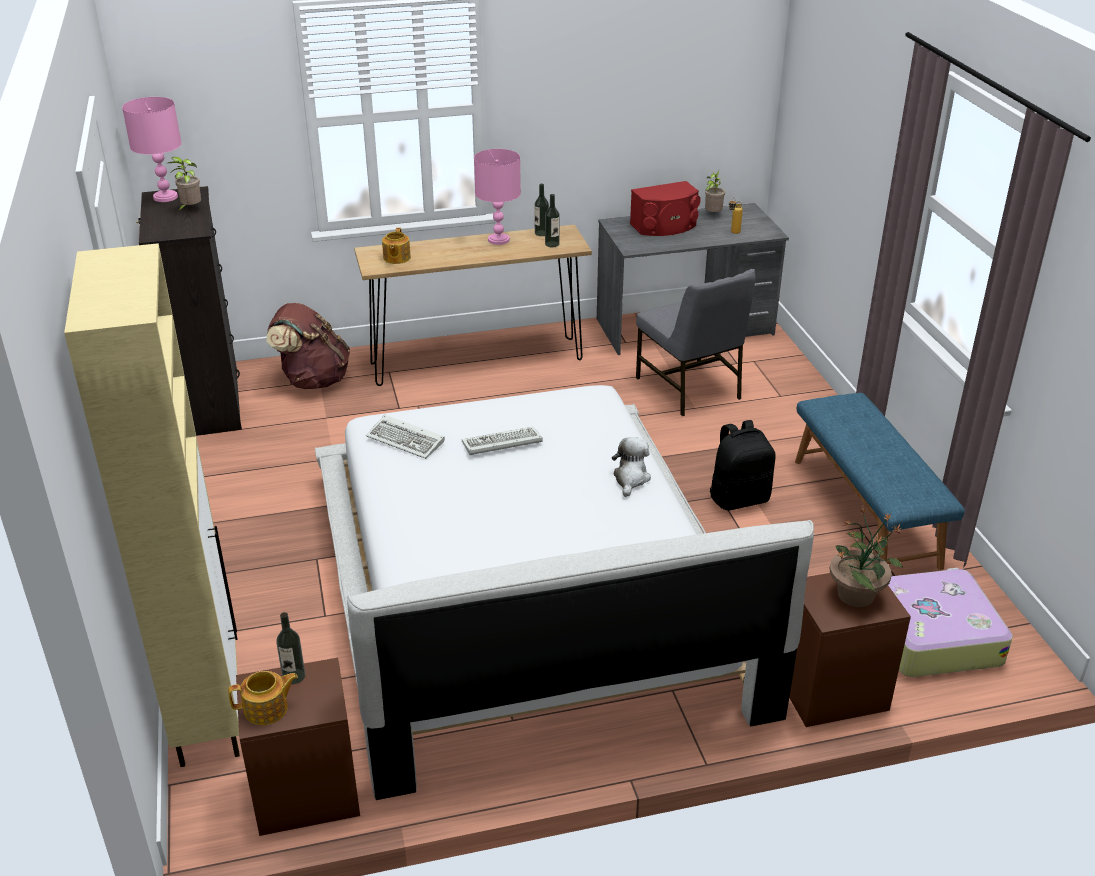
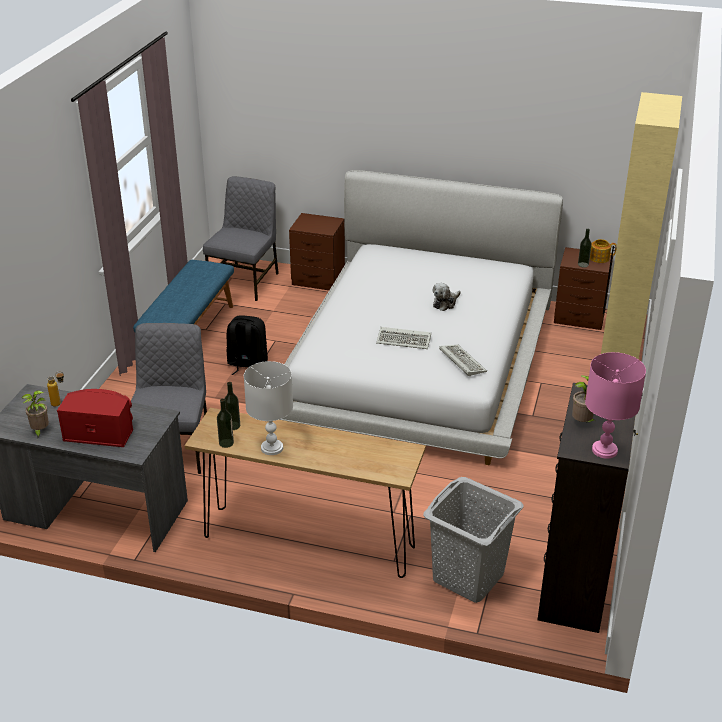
camera: 150 degrees left, 0 degrees up
brown backpack [267,303,350,389] -> grey laundry basket [423,477,524,603]
teapot [382,228,411,264] -> none
pink table lamp [474,149,521,245] -> white table lamp [244,361,293,455]
plush toy [612,437,651,497] -> plush toy moved to [432,283,461,311]
potted plant [830,508,903,607] -> none
suitcase [888,568,1013,677] -> grey chair [203,176,279,301]

